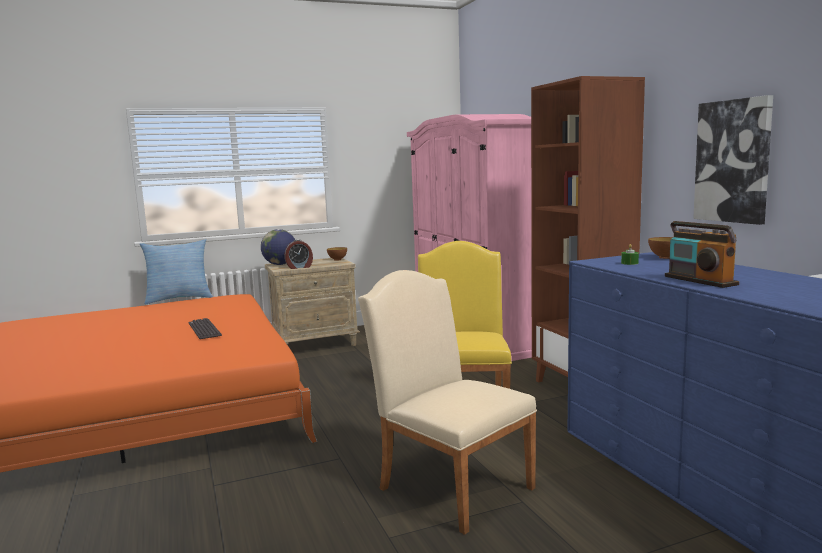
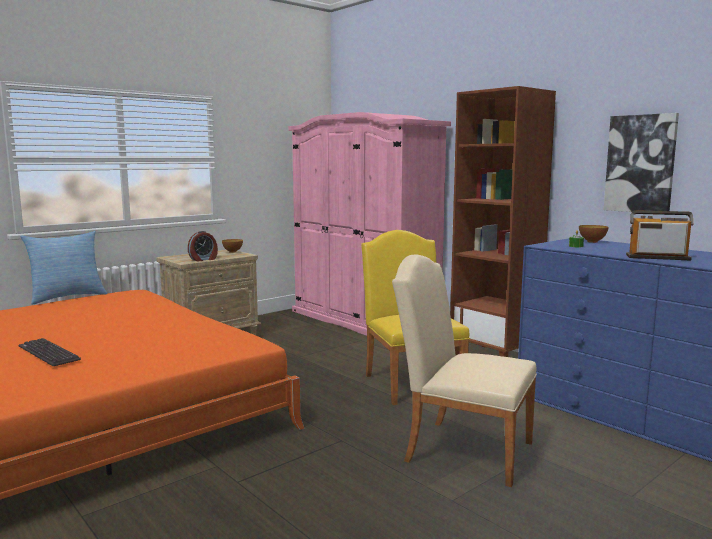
camera: 20 degrees left, 0 degrees up
keyboard [188,318,222,339] -> keyboard moved to [19,338,81,366]
globe [261,229,295,265] -> none
radio [665,221,739,288] -> radio turned 150 degrees clockwise [626,210,693,261]

